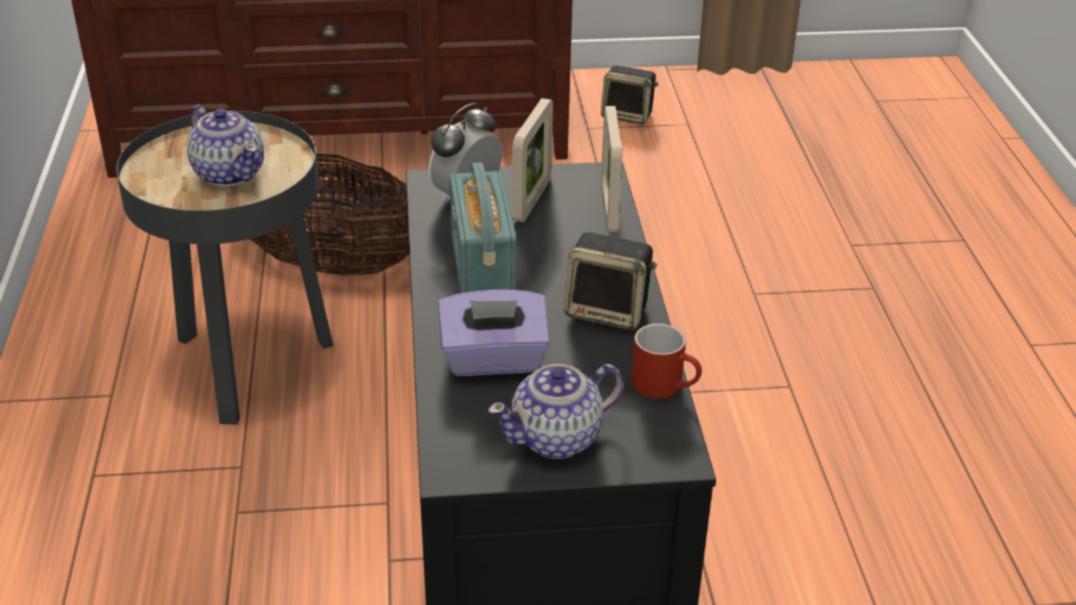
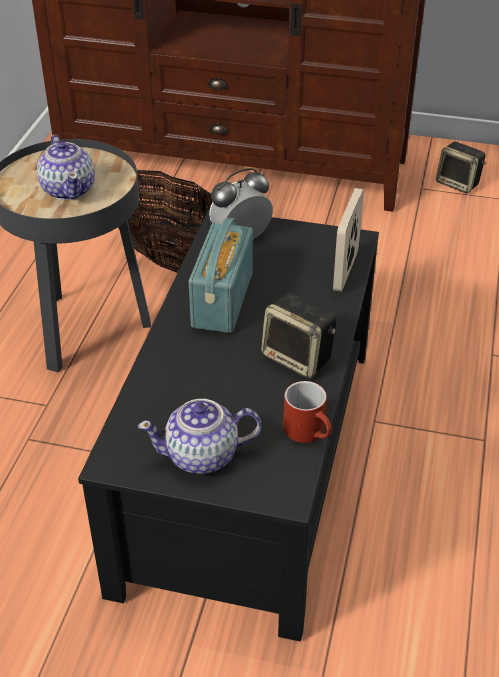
camera: 20 degrees right, 5 degrees up
purple tissue box [438,290,550,376] -> none
picture frame [512,98,553,222] -> none

